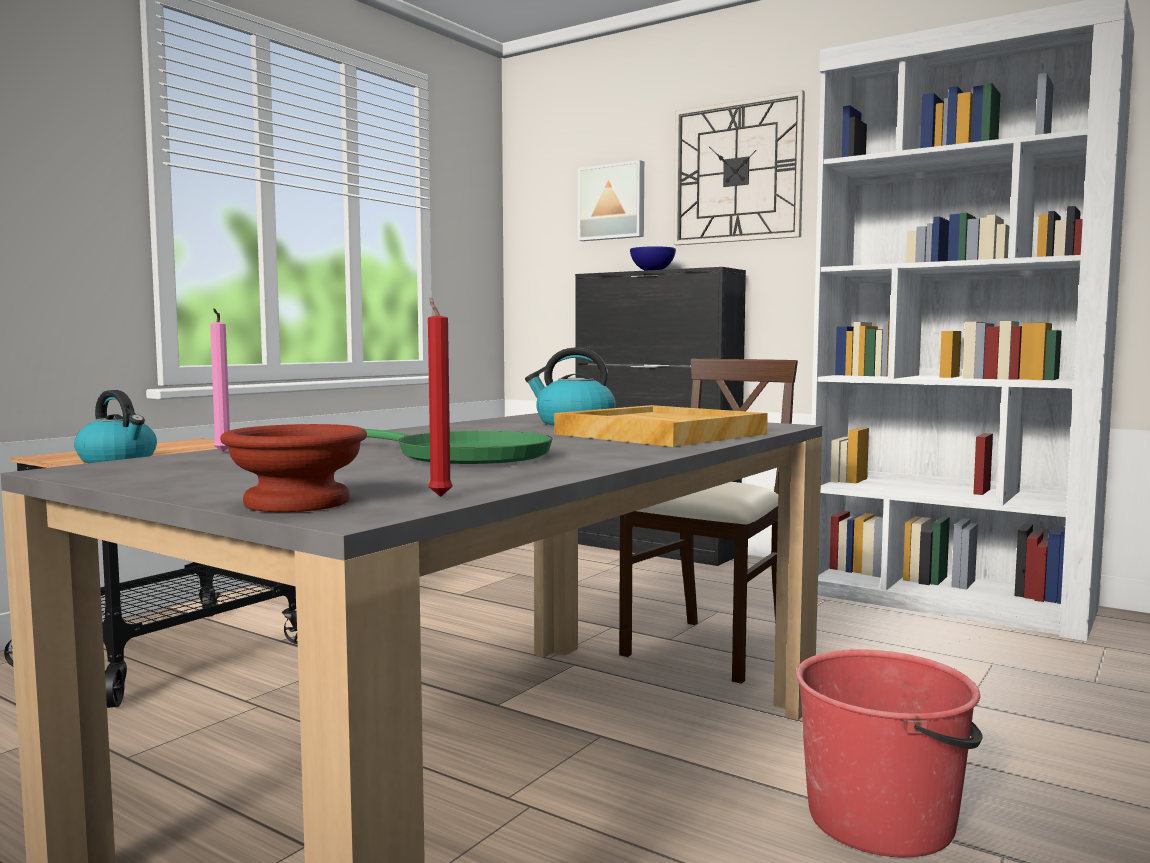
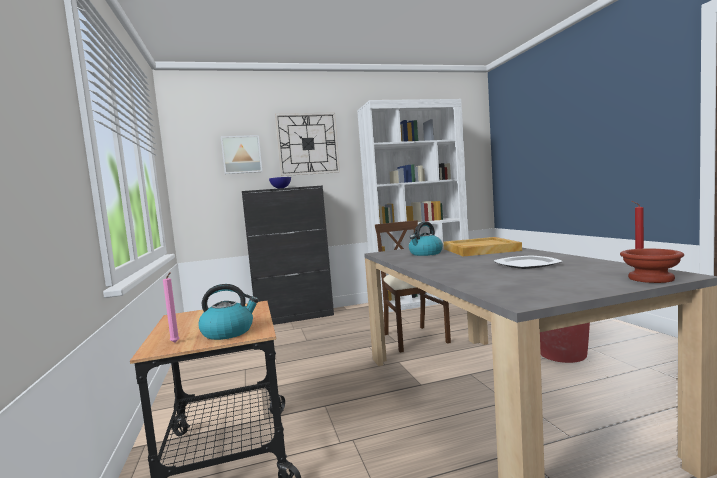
camera: 50 degrees left, 0 degrees up
pink candle [210,308,230,452] -> pink candle moved to [163,272,179,343]
green frying pan [364,429,553,464] -> plate [493,255,563,269]

